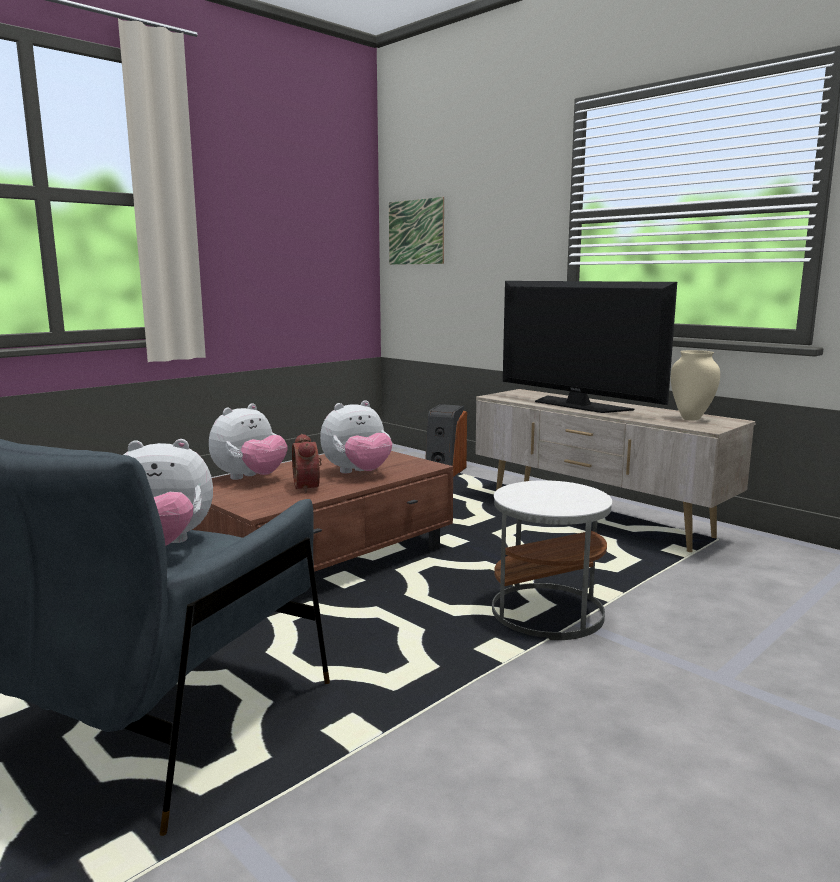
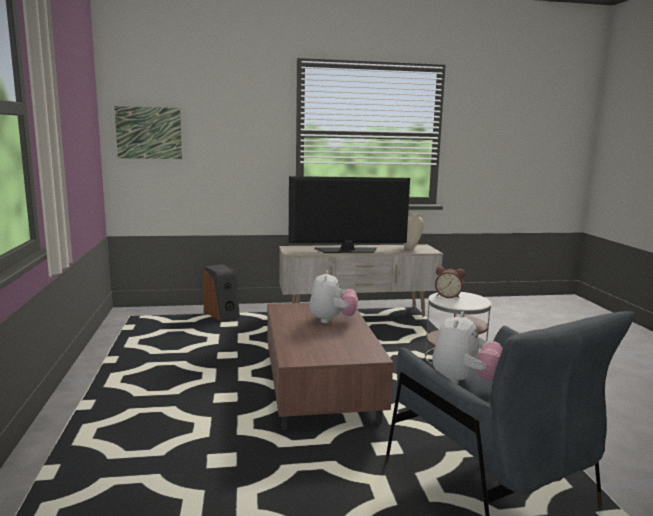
camera: 55 degrees left, 0 degrees up
plush toy [209,404,288,480] -> none
alarm clock [292,434,322,493] -> alarm clock moved to [435,267,465,298]

